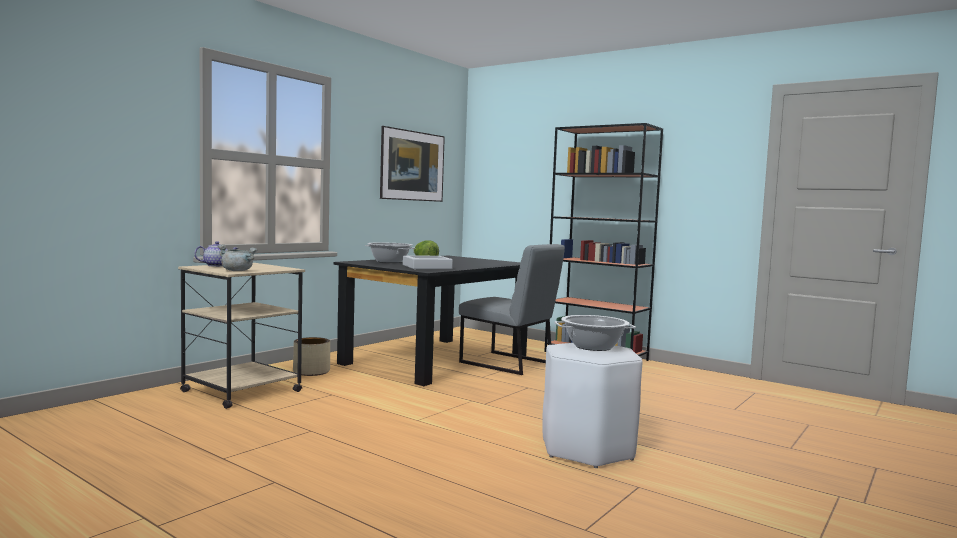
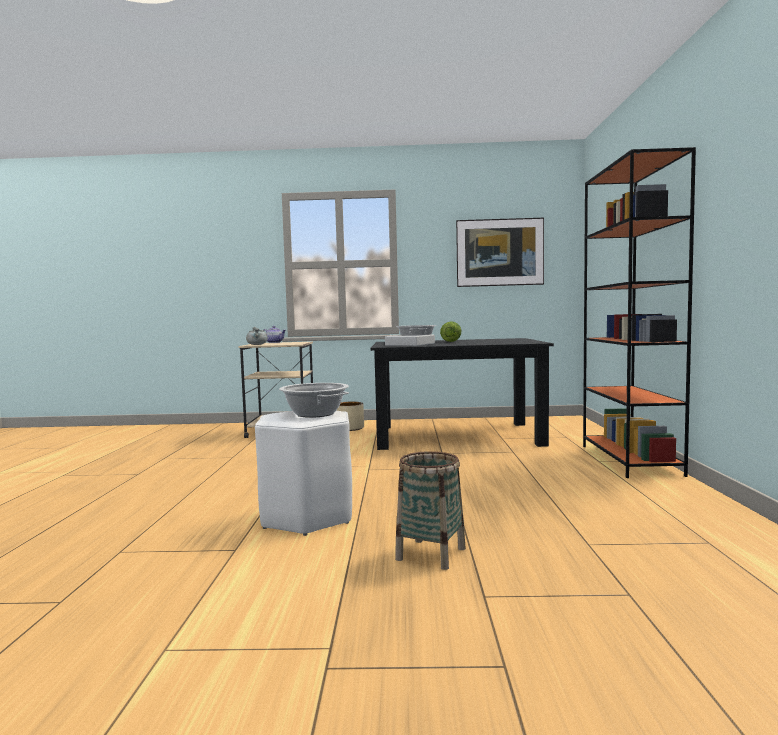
camera: 55 degrees right, 0 degrees up
grey chair [459,244,565,375] -> none
none -> basket [395,451,466,570]

